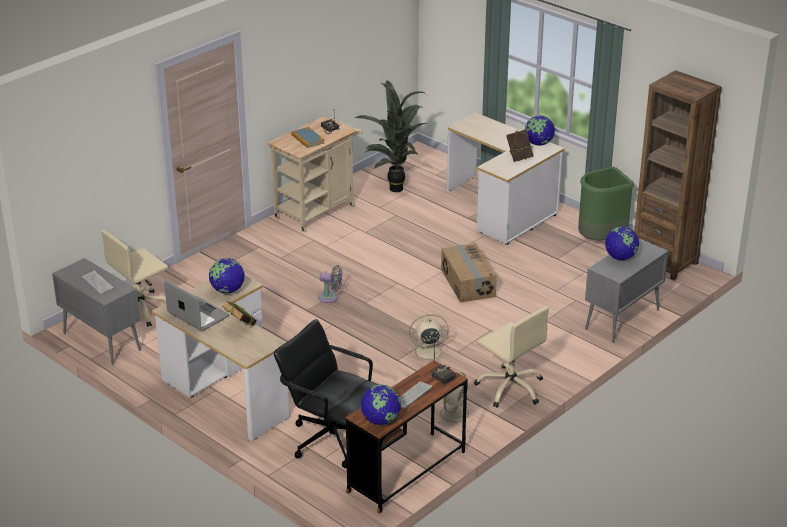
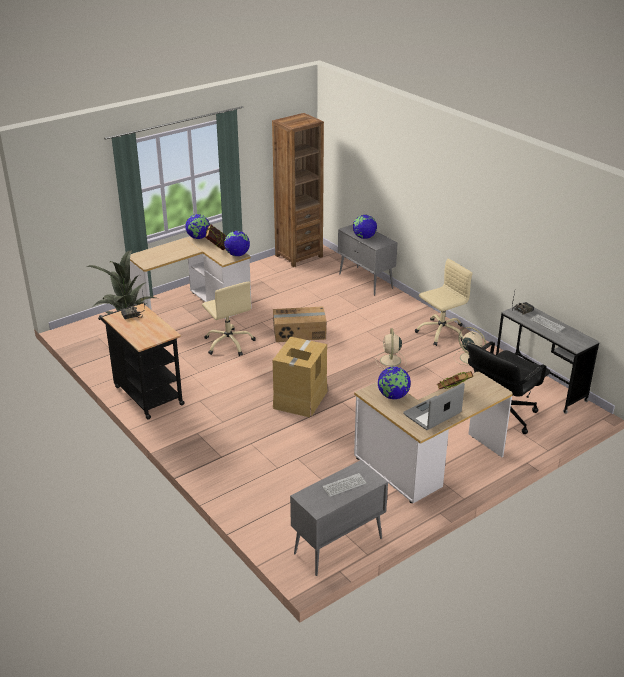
camera: 80 degrees left, 0 degrees up
beige office chair [101,230,168,327] -> beige office chair moved to [202,281,256,356]
beige cart [267,116,362,232] -> black cart [98,304,185,419]
book [291,127,324,148] -> none
grey fan [318,265,343,303] -> cardboard box [273,337,327,417]
brown desk [346,360,468,514] -> grey desk [496,302,599,414]
globe [360,385,401,425] -> globe moved to [224,231,250,256]
green trash can [578,167,634,241] -> none

